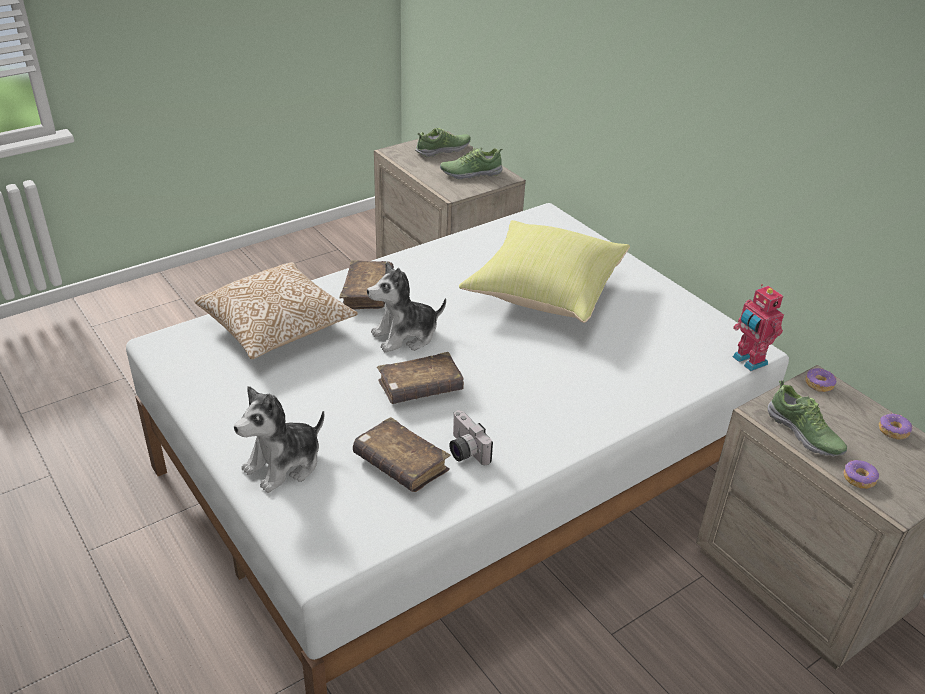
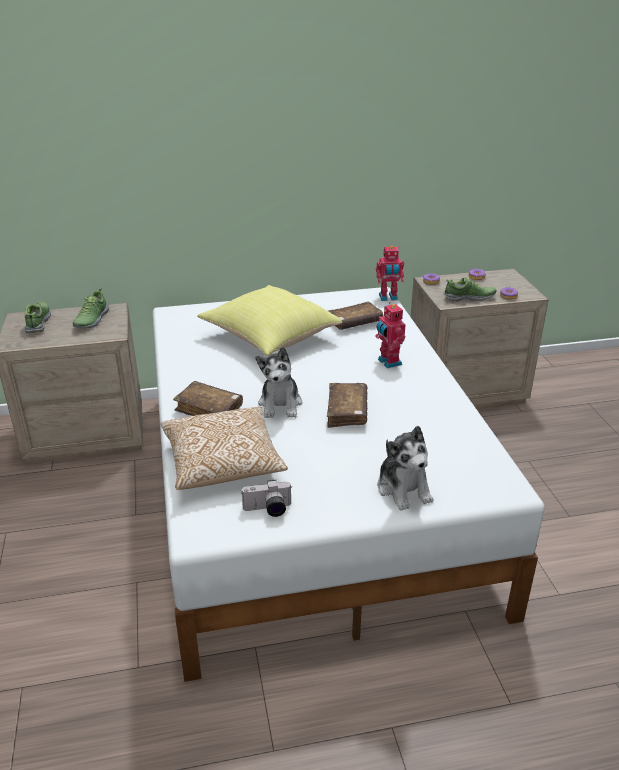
camera: 65 degrees left, 5 degrees down
brown book [353,417,450,492] -> brown book moved to [328,301,383,330]
camera [450,410,493,465] -> camera moved to [241,480,292,517]
none -> toy robot [375,302,406,368]

